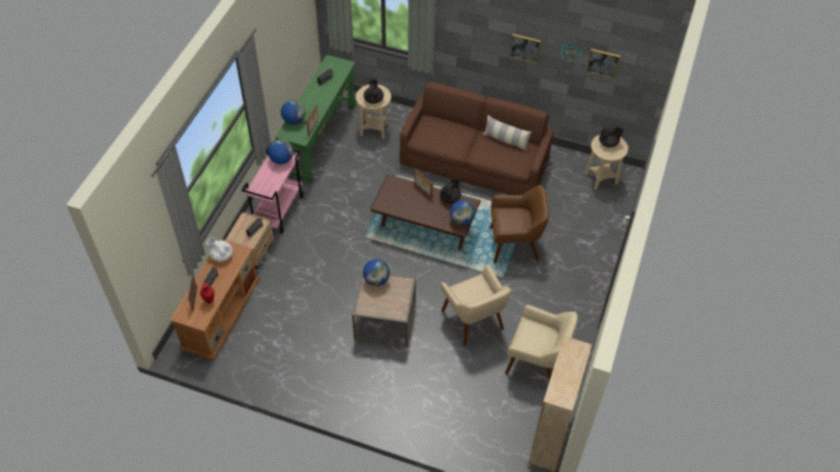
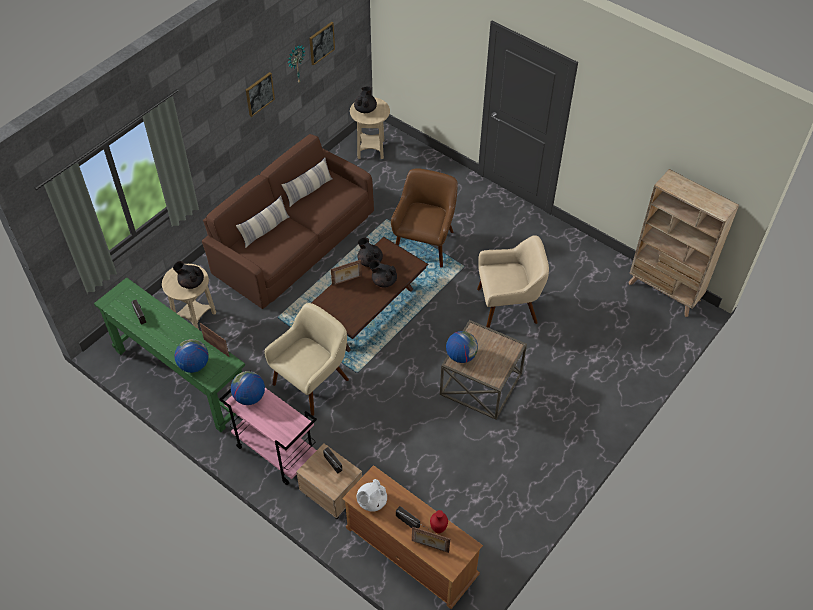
camera: 70 degrees left, 0 degrees up
globe [450,200,475,225] -> none
beige armchair [505,305,578,381] -> beige armchair moved to [264,303,349,416]
none -> pillow [236,196,290,248]
none -> black teapot [369,260,397,288]

